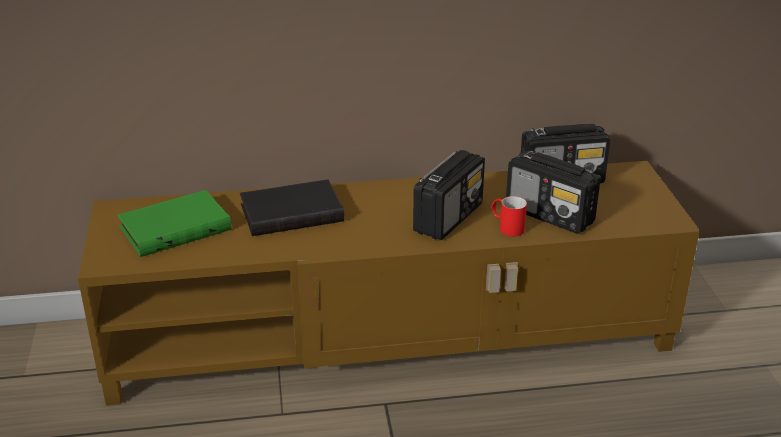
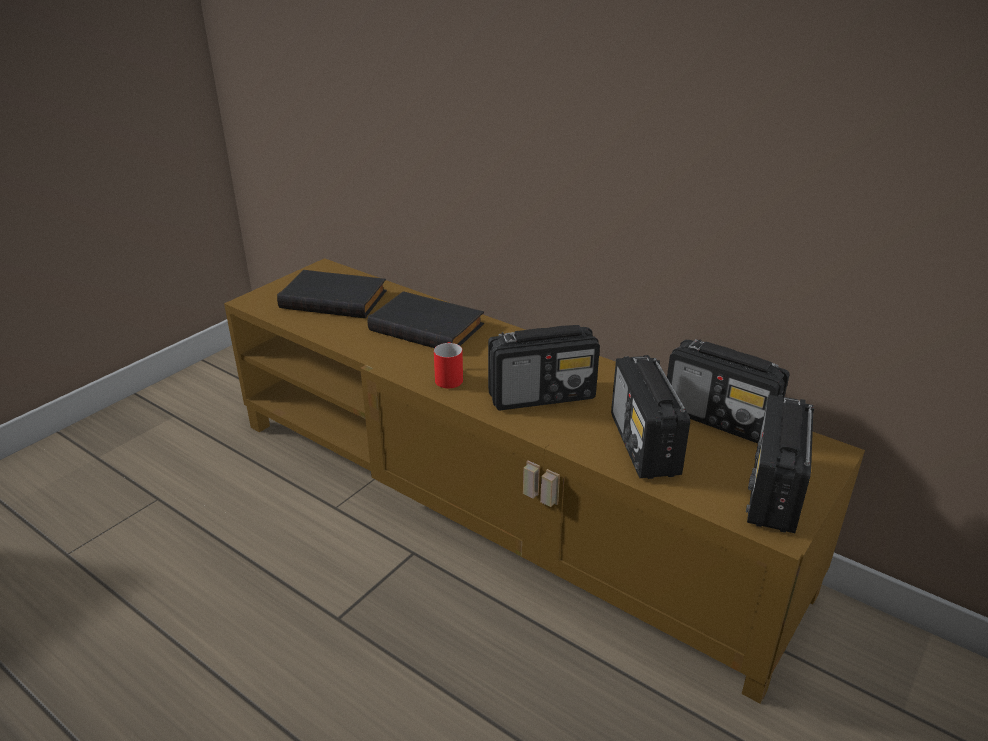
camera: 45 degrees right, 0 degrees up
green book [117,190,231,257] -> black book [277,270,387,318]
red mug [491,196,527,236] -> red mug moved to [434,342,463,388]
none -> radio [746,395,814,533]

